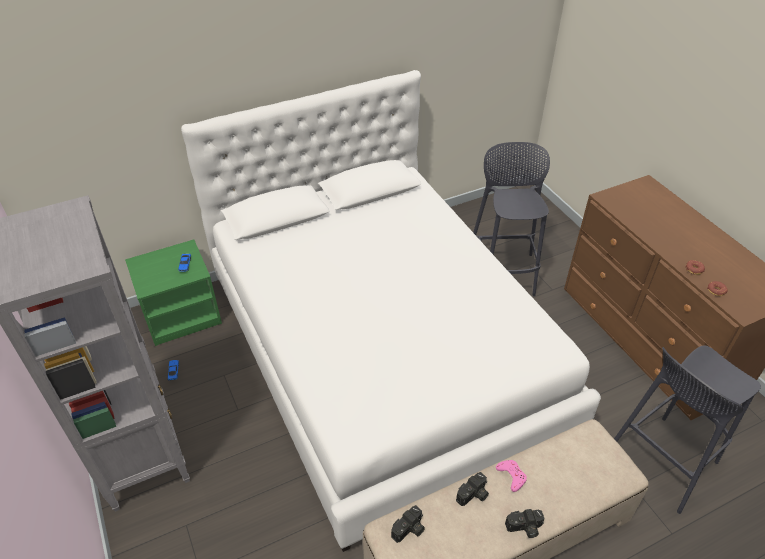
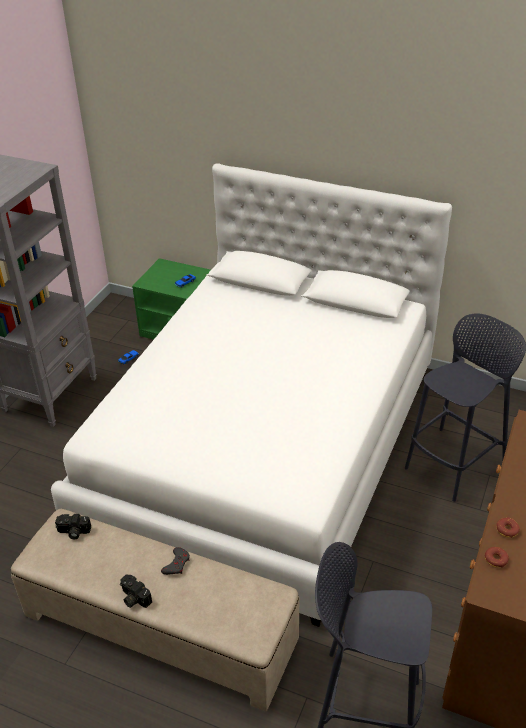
camera: 50 degrees right, 5 degrees down
camera [456,472,489,506] -> none
pink game controller [496,460,527,492] -> grey game controller [161,547,190,575]

